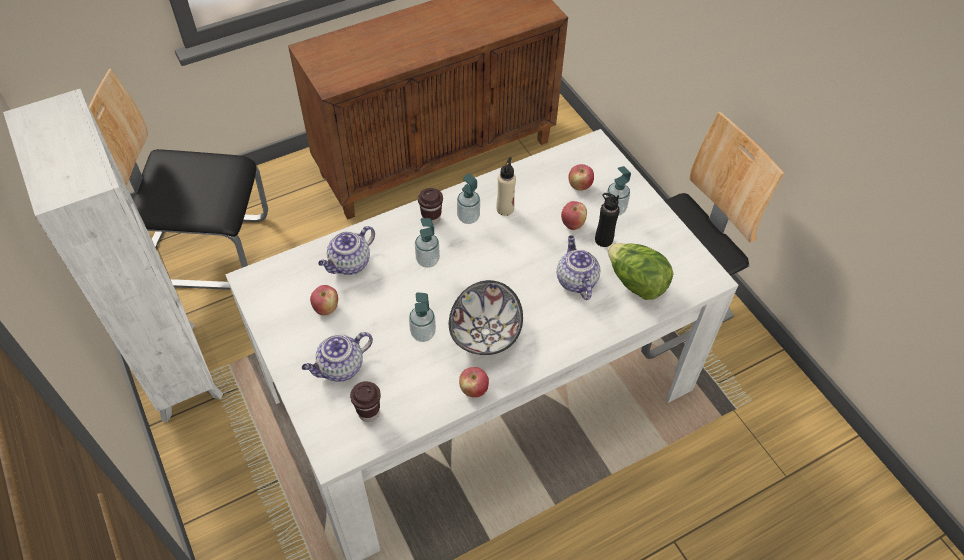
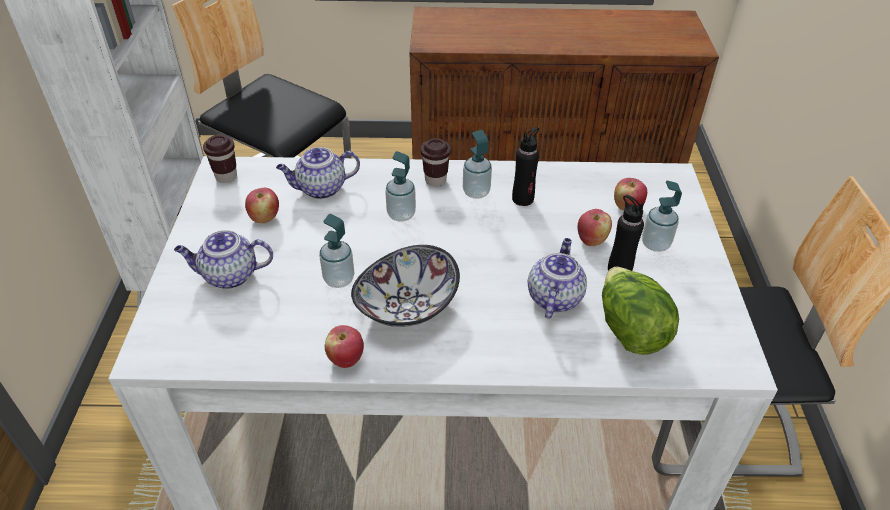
camera: 30 degrees right, 10 degrees down
brown cup [350,381,381,422] -> brown cup moved to [203,135,237,183]
beige bottle [496,157,516,216] -> black bottle [512,127,539,206]

